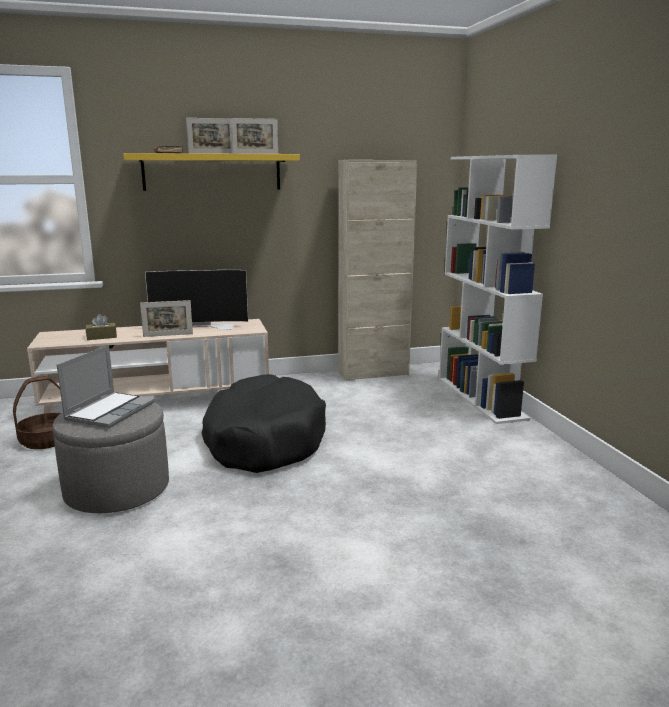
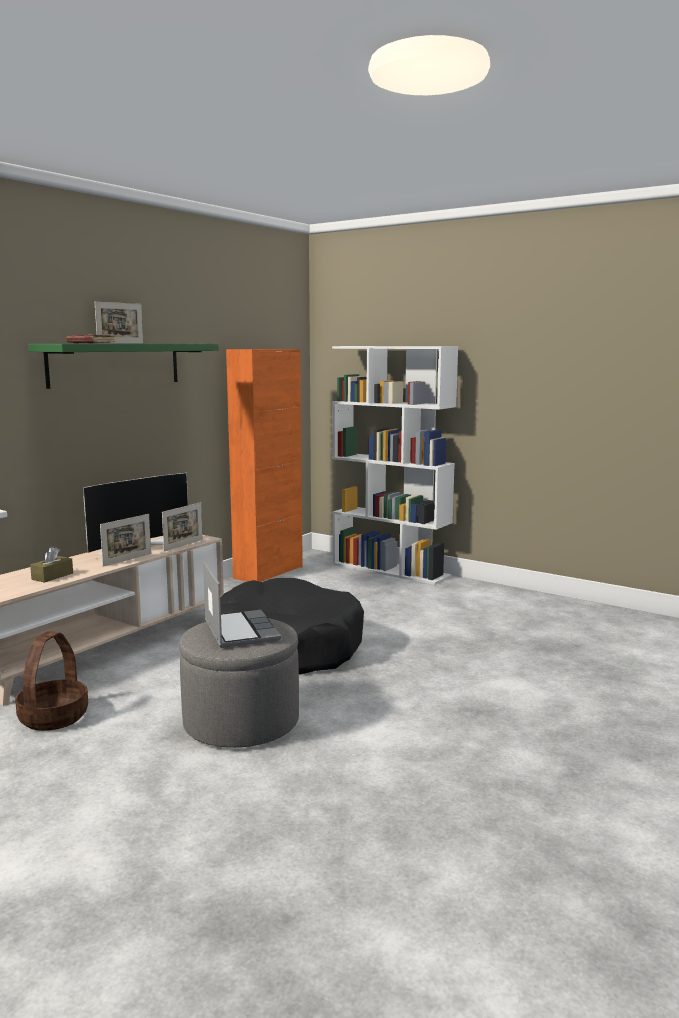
camera: 40 degrees left, 5 degrees down
yellow shelf [123,153,300,191] -> green shelf [28,344,219,389]
picture frame [231,118,278,154] -> picture frame moved to [162,502,203,552]
beige cabinet [338,160,417,381] -> orange cabinet [226,349,303,582]

